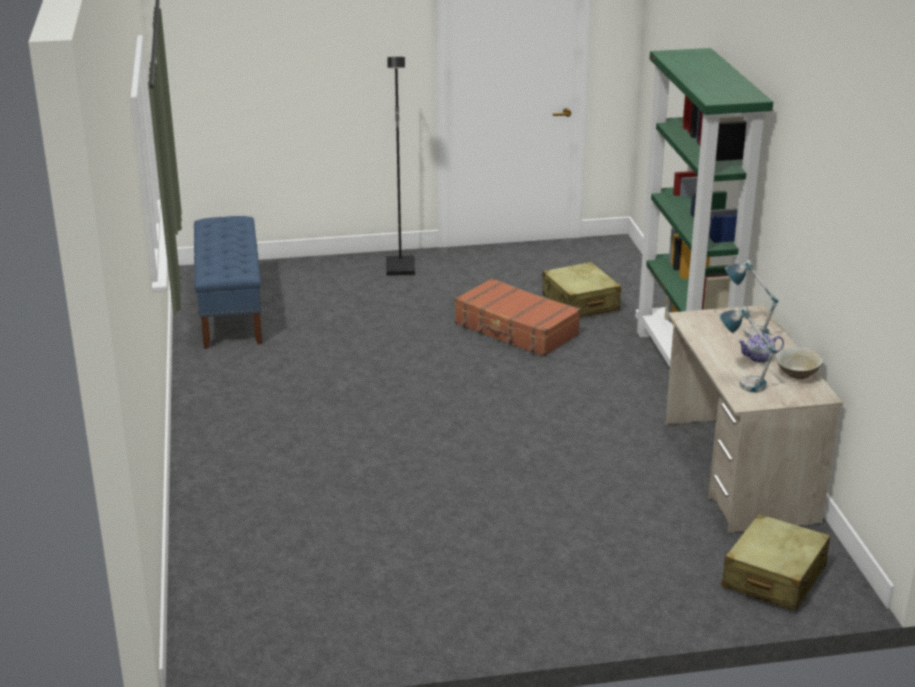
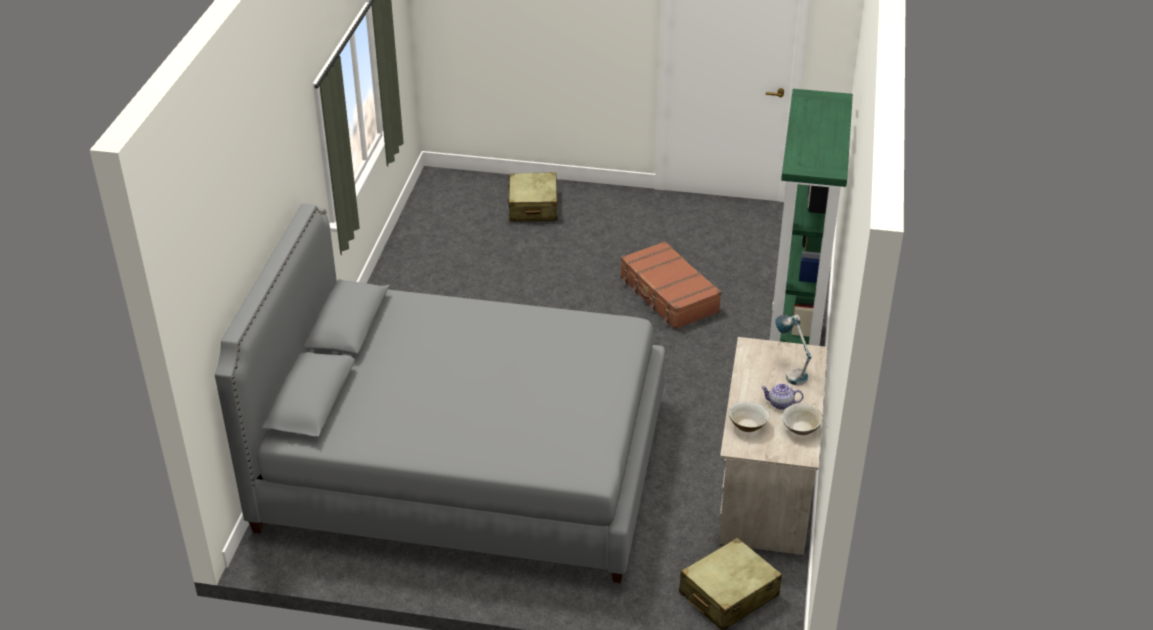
camera: 20 degrees right, 10 degrees up
blue bench [194,216,262,349] -> none
black floor lamp [386,57,415,276] -> none
beige suitcase [542,262,621,318] -> beige suitcase moved to [508,172,558,222]
table lamp [719,306,776,392] -> beige bowl [729,402,769,432]
none -> grey bed [215,204,666,583]

